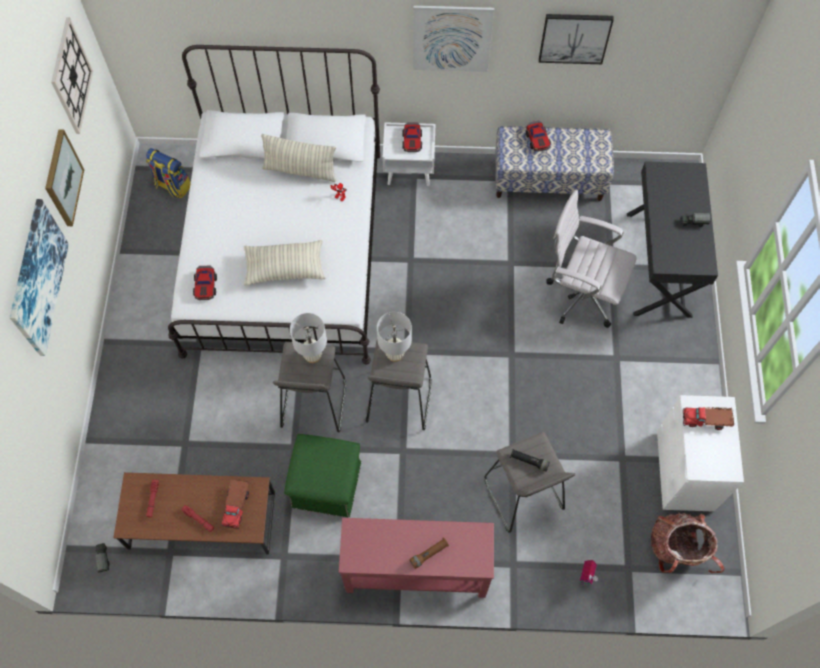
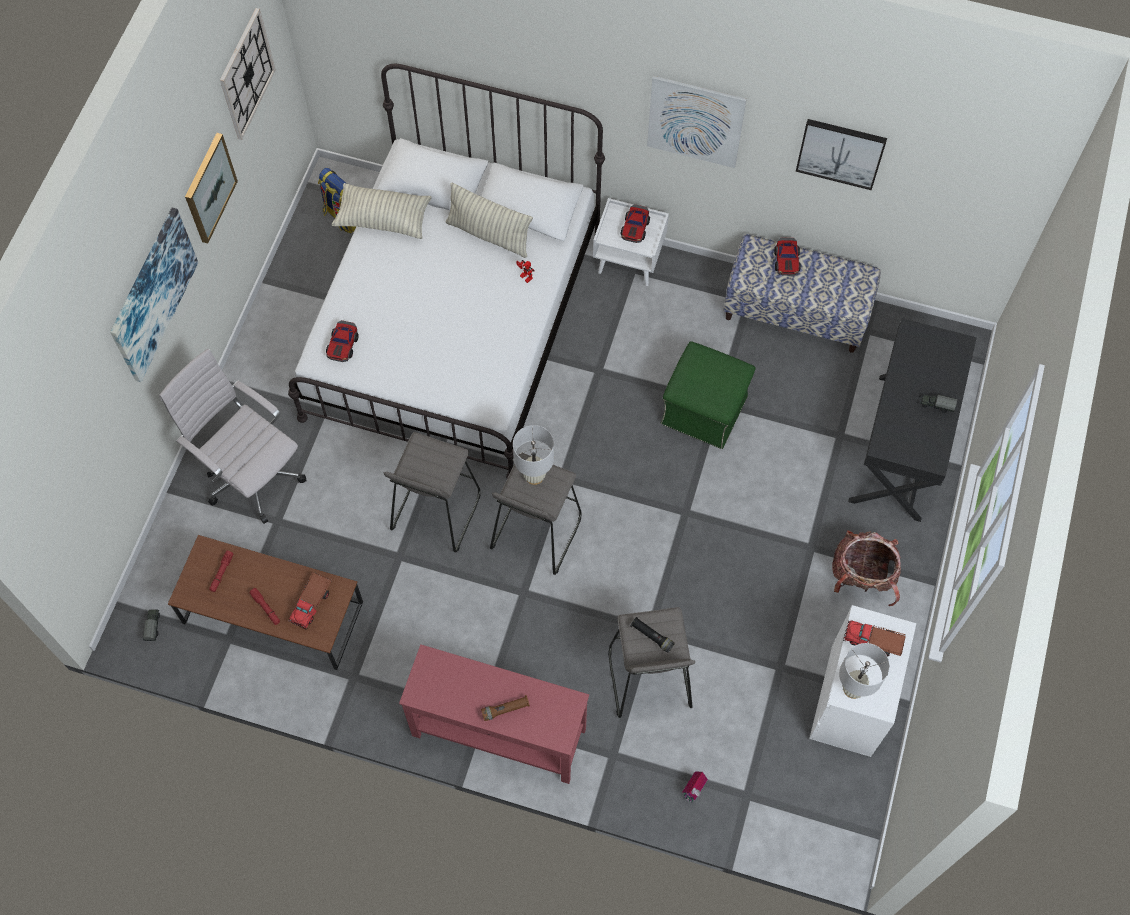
camera: 15 degrees right, 0 degrees up
pillow [244,240,325,286] -> pillow moved to [332,183,432,239]
green ottoman [284,434,361,518] -> green ottoman moved to [661,341,755,449]
white table lamp [290,313,327,363] -> white table lamp moved to [839,643,890,699]
white office chair [546,190,637,328] -> white office chair moved to [159,349,307,524]
backpack [651,512,725,573] -> backpack moved to [832,530,901,606]

